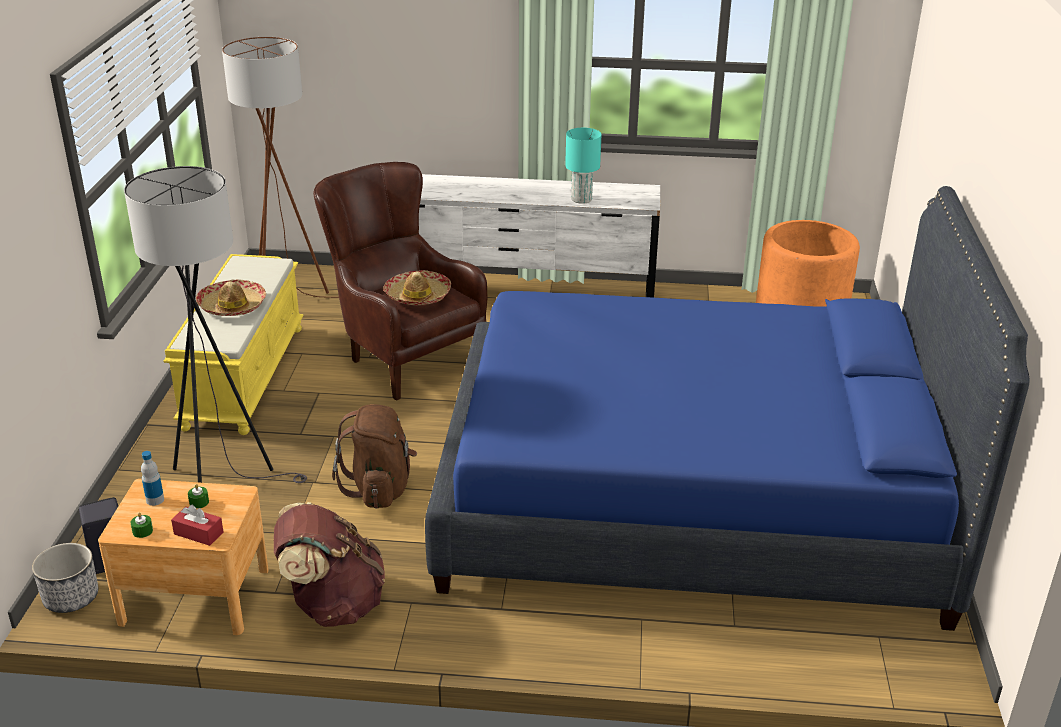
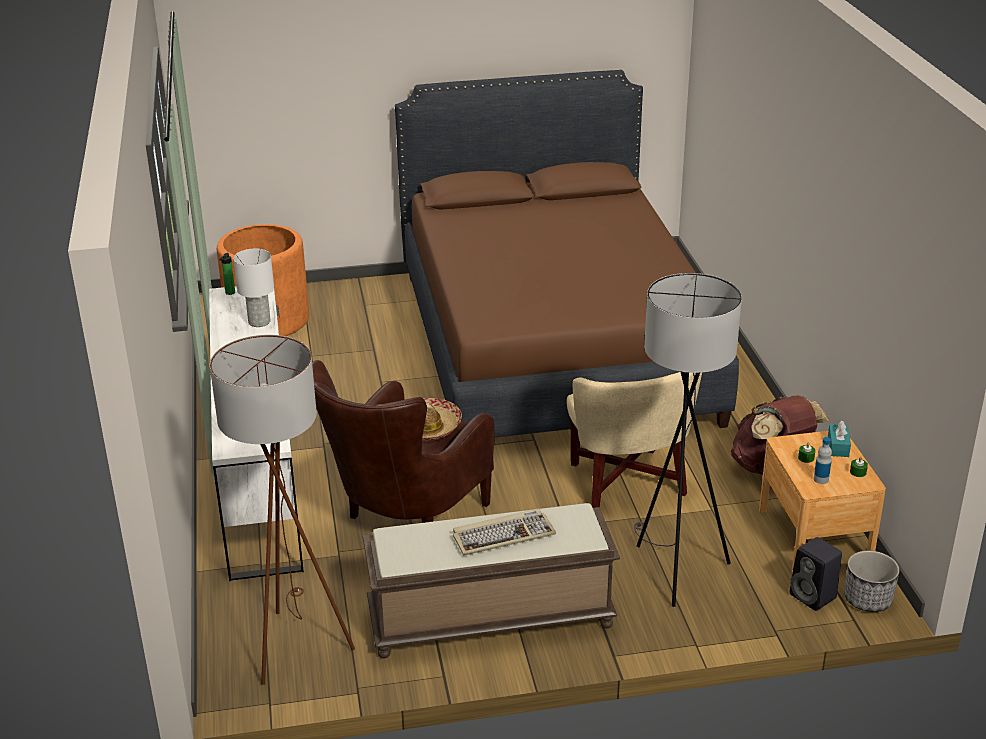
camera: 105 degrees left, 0 degrees up
yellow bench [163,254,303,435] -> brown bench [363,503,620,658]
red tissue box [171,505,223,546] -> turquoise tissue box [828,421,851,457]
hat [196,279,266,316] -> keyboard [453,508,556,556]
brown backpack [332,404,417,509] -> beige armchair [567,372,702,508]
blue bed [425,186,1030,631] -> brown bed [395,70,739,438]
turquoise table lamp [565,128,602,204] -> white table lamp [233,249,274,327]
none -> bottle [219,253,235,295]

